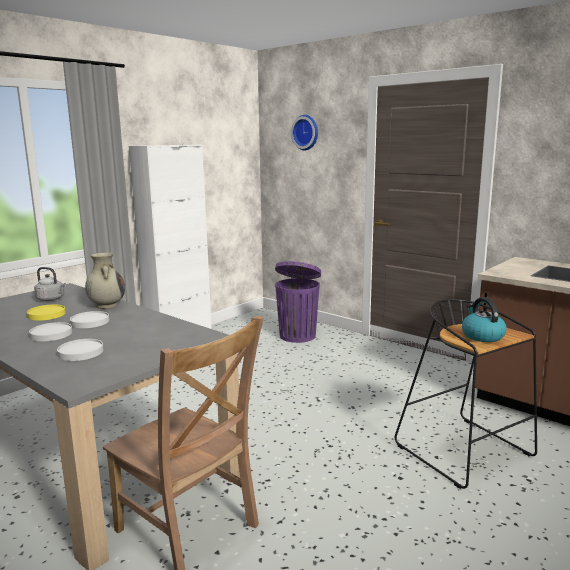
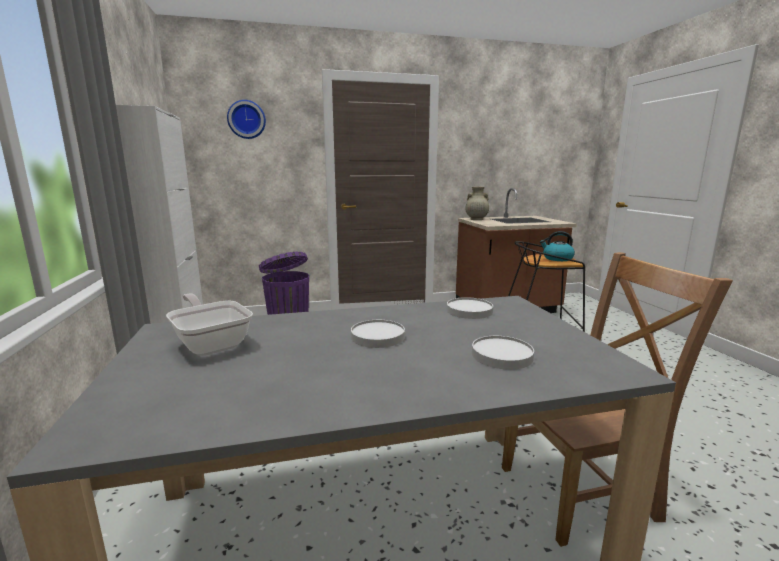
camera: 55 degrees left, 0 degrees up
yellow plate [27,305,66,321] -> none
white plate [29,322,72,341] -> white plate moved to [447,297,493,319]
grey kettle [34,267,66,301] -> frying pan [166,293,253,356]
beige vase [85,252,125,309] -> beige vase moved to [465,187,489,220]

